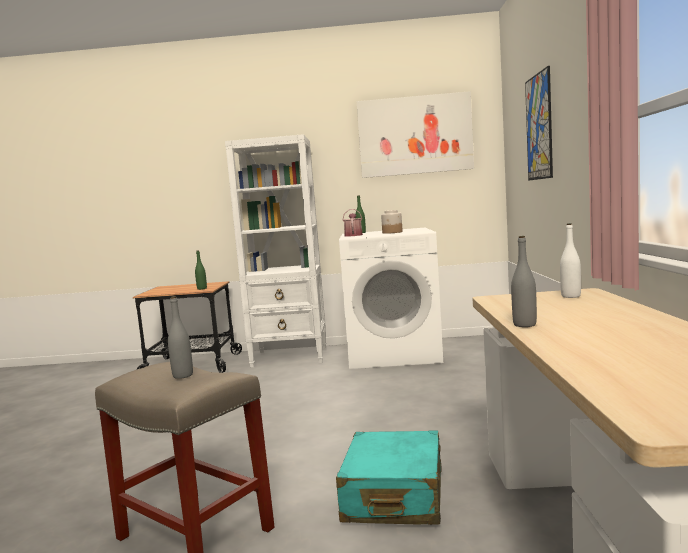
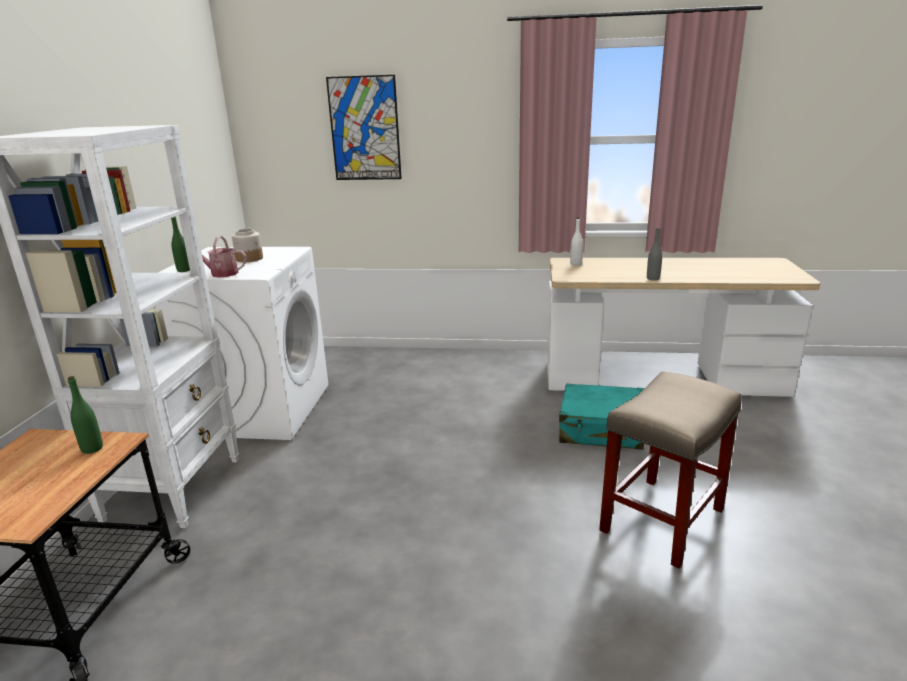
camera: 85 degrees left, 15 degrees up
grey bottle [168,296,193,379] -> none
picture [356,91,474,178] -> none

